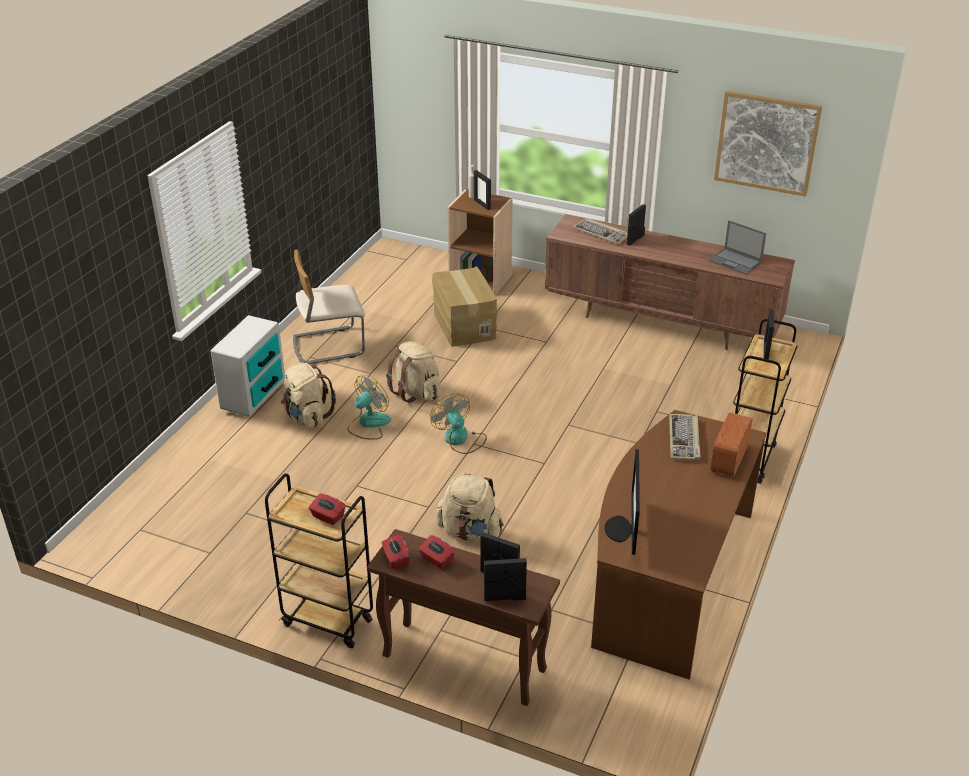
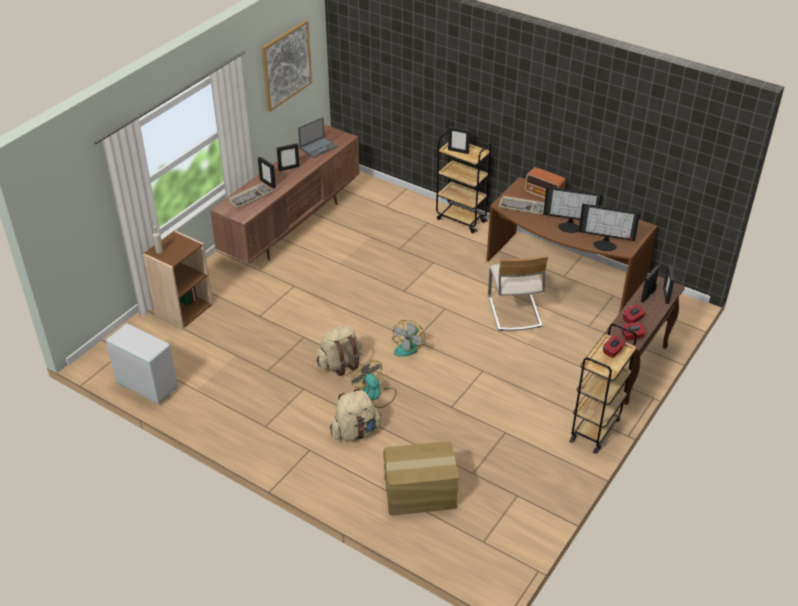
camera: 80 degrees left, 5 degrees up
white nightstand [210,315,285,416] -> white nightstand moved to [106,323,178,404]
beige chair [293,250,365,364] -> beige chair moved to [488,255,548,331]
fan [430,393,487,454] -> fan turned 45 degrees counterclockwise [392,320,425,357]
cardboard box [432,266,497,347] -> cardboard box moved to [383,441,459,515]
beige backpack [436,474,504,541] -> none
picture frame [474,170,491,210] -> picture frame moved to [277,143,300,171]
none -> monitor [543,187,603,233]

